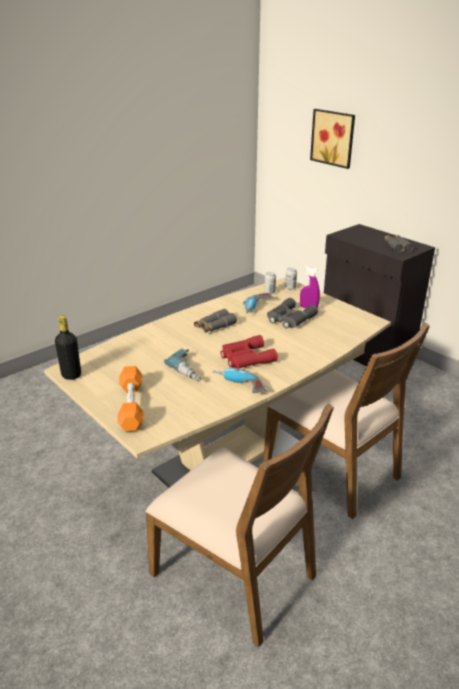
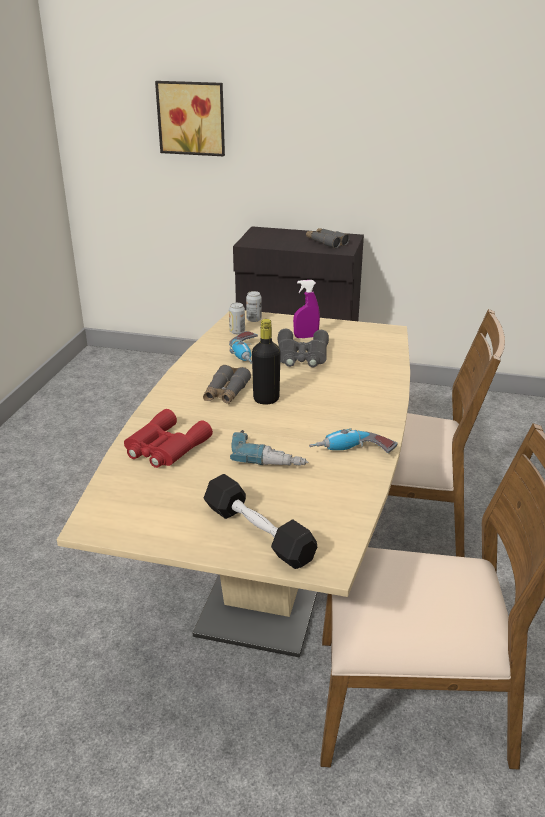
camera: 35 degrees left, 0 degrees up
black bottle [55,316,81,380] -> black bottle moved to [252,319,281,405]
orange dumbbell [118,366,143,432] -> black dumbbell [204,474,317,569]
red binoculars [221,335,278,369] -> red binoculars moved to [124,409,213,468]

